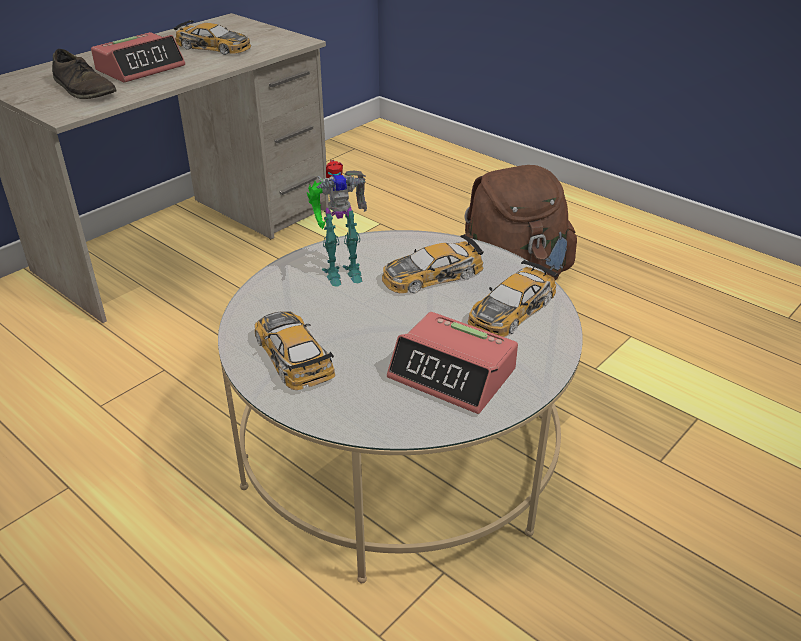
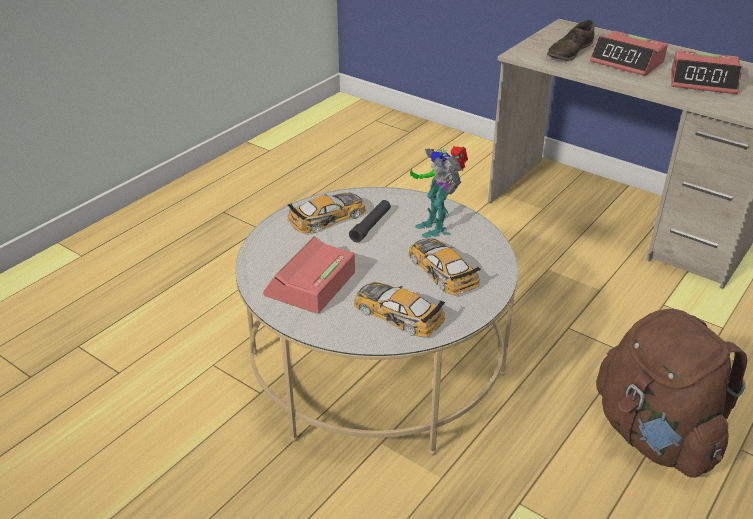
camera: 85 degrees right, 0 degrees up
toy car [174,20,251,55] -> alarm clock [671,50,743,94]
none -> black flashlight [349,200,391,243]

